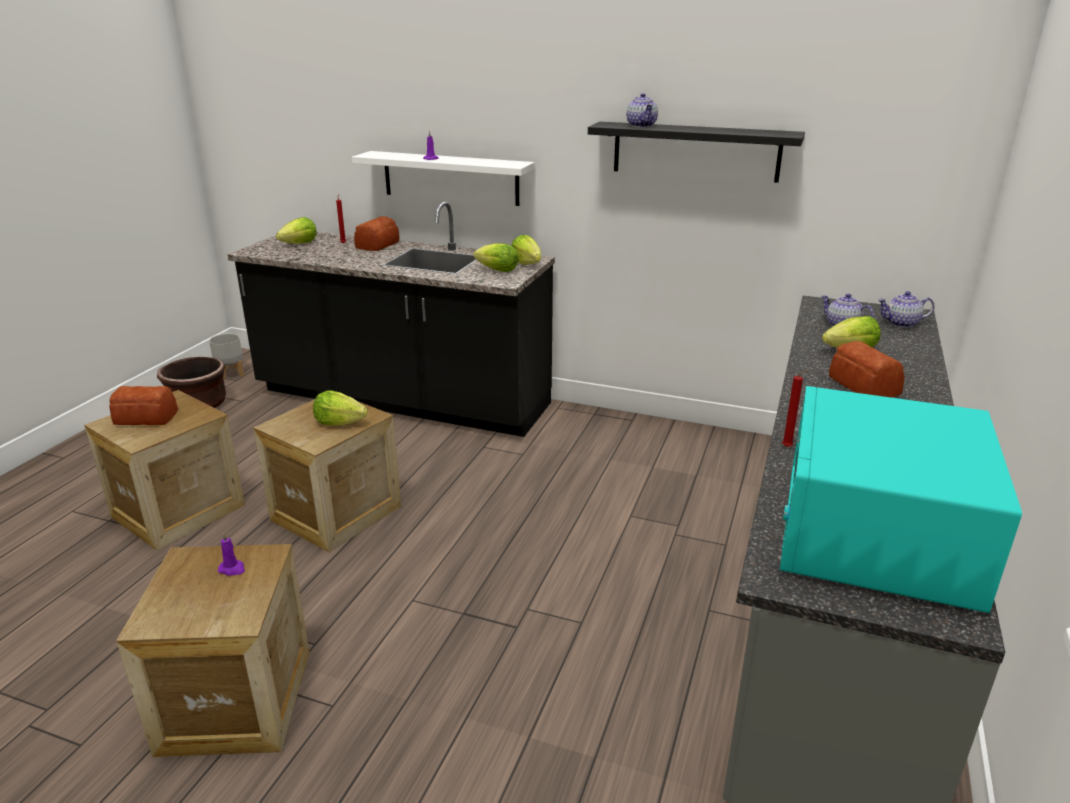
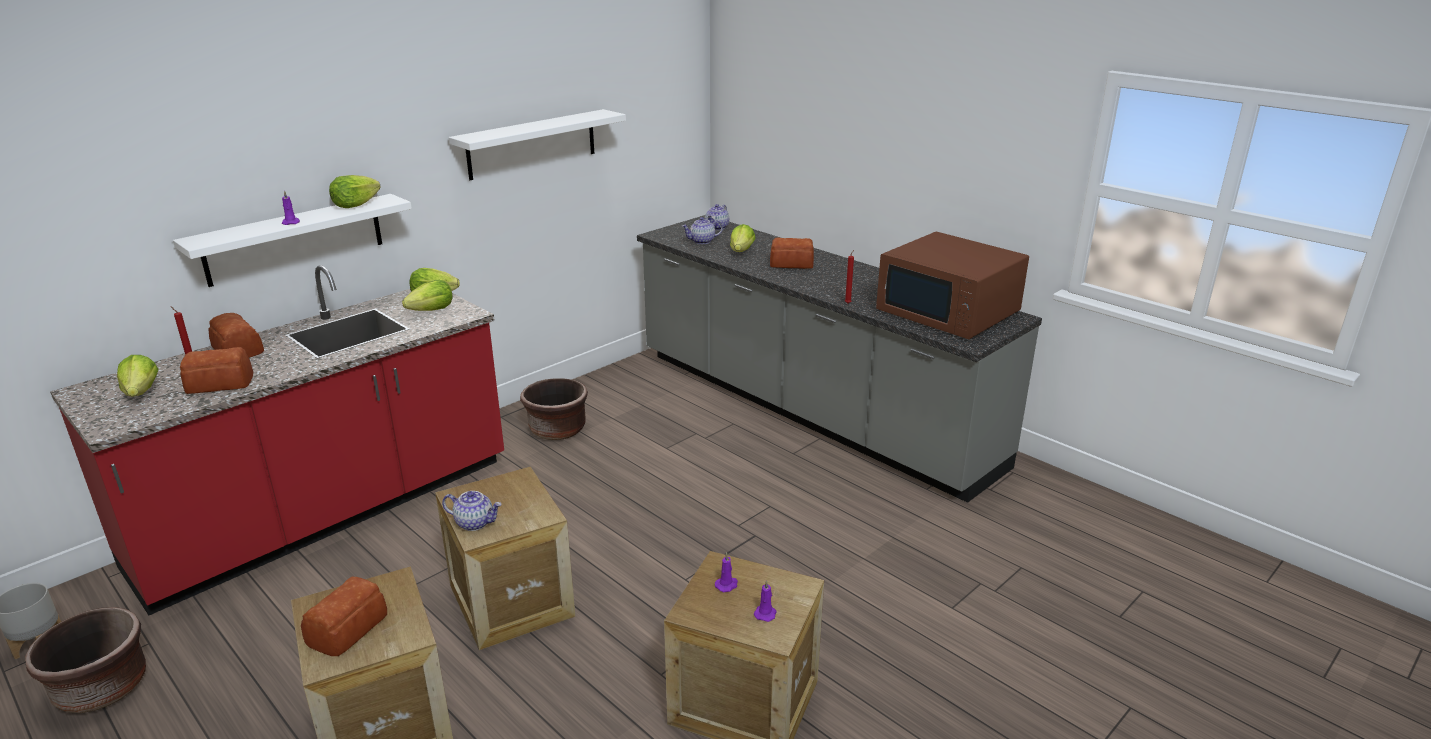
camera: 65 degrees left, 0 degrees up
black counter [228,202,555,437] -> red counter [50,265,504,615]
lettuce [313,390,368,426] -> lettuce moved to [329,175,380,208]
black shelf [588,122,805,183] -> white shelf [448,109,626,180]
teapot [626,93,658,127] -> teapot moved to [442,491,502,531]
turquoise microwave [780,386,1022,613] -> brown microwave [876,232,1029,339]
none -> bread [180,347,253,394]
none -> brown planter [520,378,588,440]
none -> purple candle [754,580,776,622]

